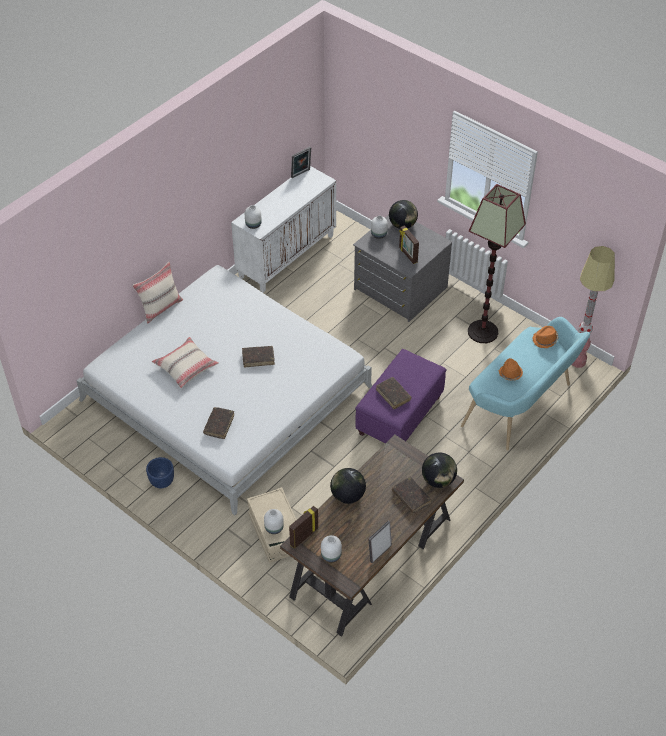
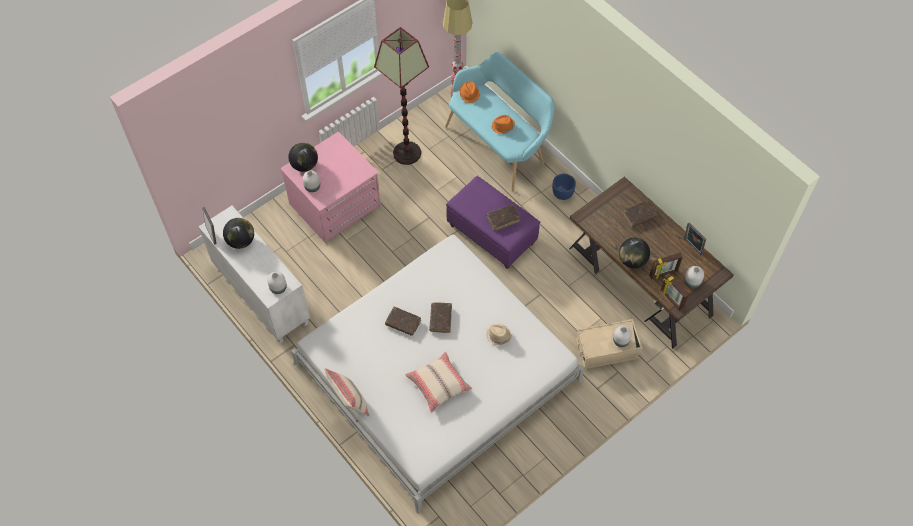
camera: 80 degrees left, 10 degrees up
blue planter [146,457,174,488] -> blue planter moved to [552,174,576,200]
brown book [203,407,234,439] -> brown book moved to [385,307,421,336]
grey dresser [353,215,452,322] -> pink dresser [280,131,381,244]
picture frame [399,225,419,264] -> picture frame moved to [649,252,683,280]
globe [422,453,457,488] -> globe moved to [223,218,254,249]
none -> beige hat [486,324,512,345]

